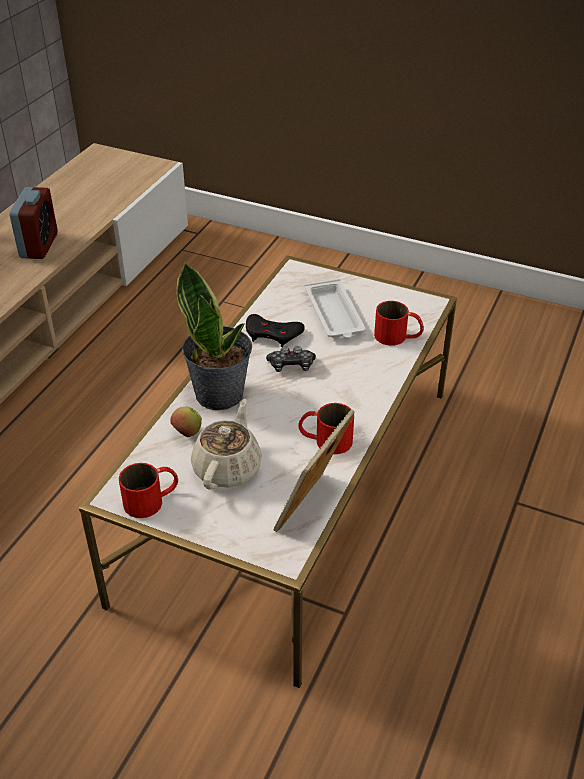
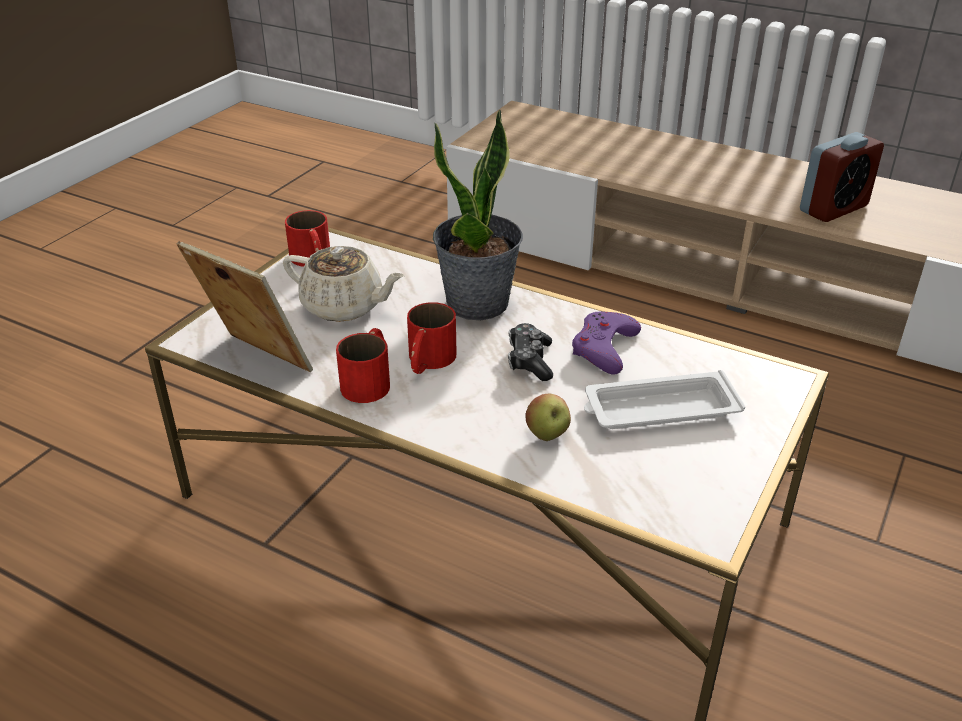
camera: 95 degrees right, 5 degrees down
alarm clock [9,187,58,259] -> alarm clock turned 45 degrees counterclockwise [800,132,884,222]
apple [170,407,202,437] -> apple moved to [525,394,571,441]
black game controller [246,314,305,347] -> purple game controller [572,312,641,375]
red mug [374,301,424,346] -> red mug moved to [407,302,456,374]

